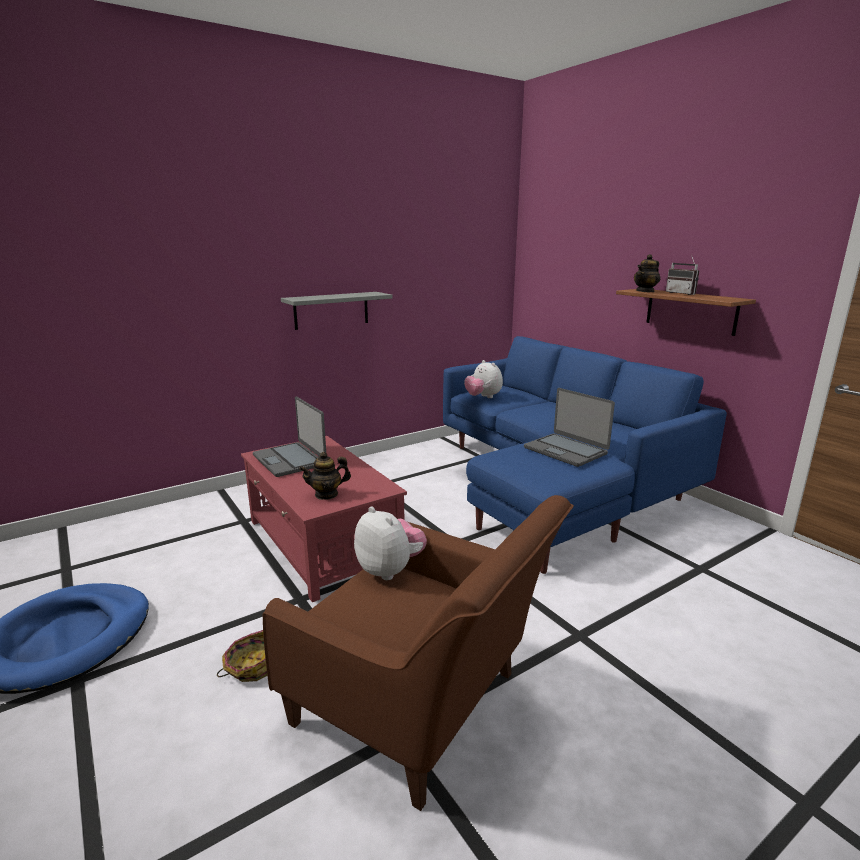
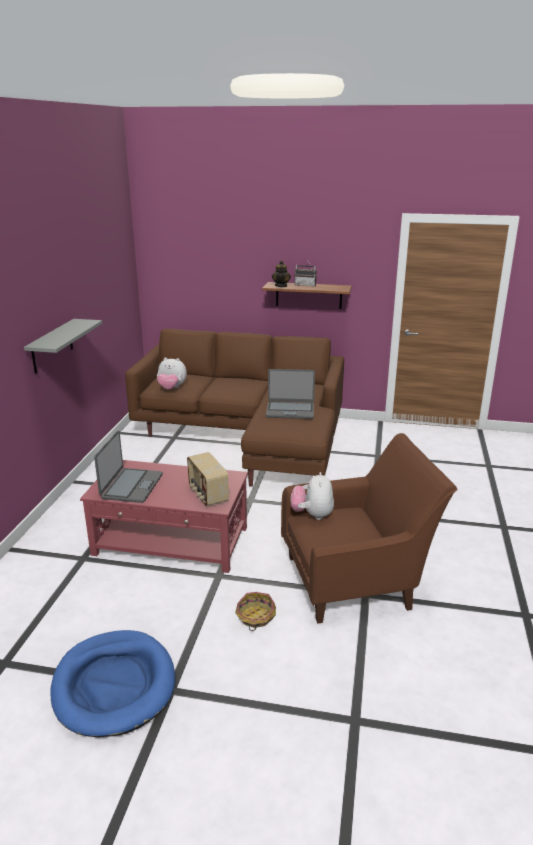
camera: 45 degrees left, 5 degrees up
laptop [253,396,326,477] -> laptop turned 90 degrees counterclockwise [94,430,163,503]
teapot [299,452,351,500] -> radio [187,452,229,506]
plush toy [354,506,427,580] -> plush toy turned 90 degrees counterclockwise [291,472,334,520]
blue sofa [443,336,727,574] -> brown sofa [125,329,344,487]

